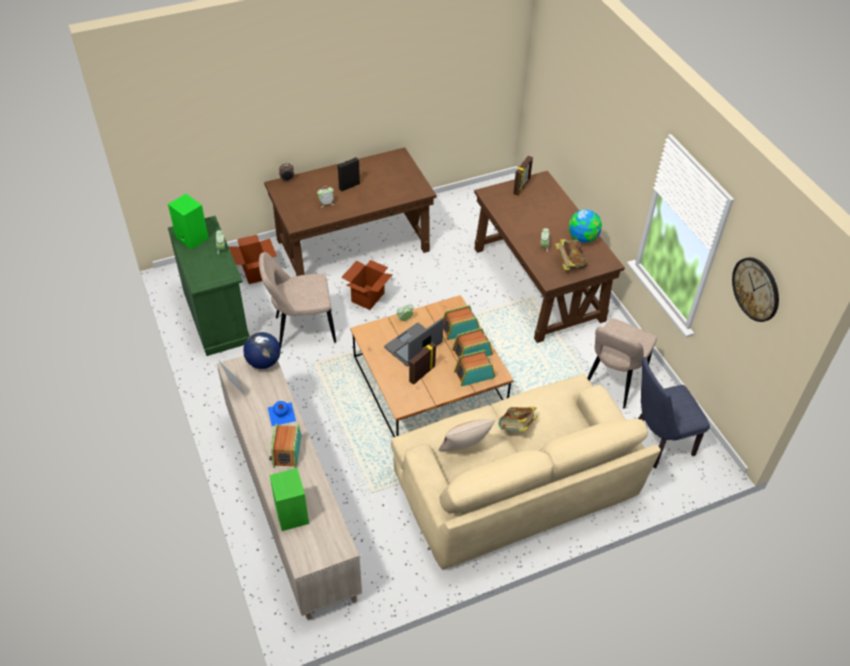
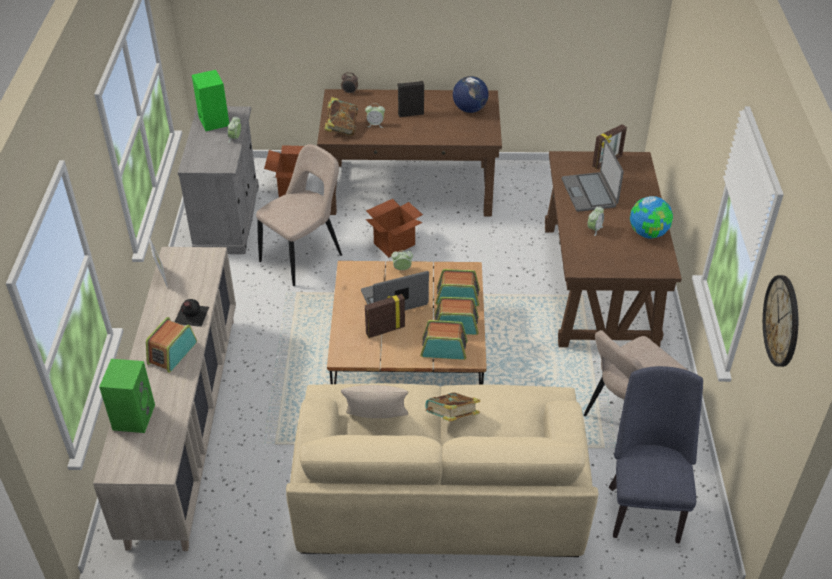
camera: 25 degrees right, 5 degrees down
green cabinet [168,216,250,356] -> grey cabinet [178,106,259,254]
globe [243,332,281,369] -> globe moved to [453,76,489,113]
beige chair [259,252,336,348] -> beige chair turned 120 degrees clockwise [256,144,342,286]
blue bottle [268,401,296,426] -> black bottle [175,299,209,327]
book [555,239,588,271] -> book moved to [324,97,358,136]
blue chair [638,357,710,468] -> blue chair turned 90 degrees clockwise [608,366,703,543]
none -> laptop [562,139,624,212]

